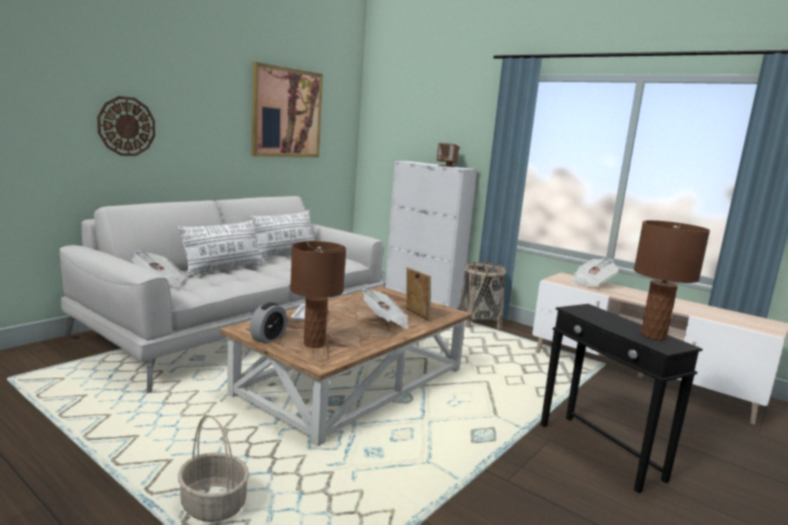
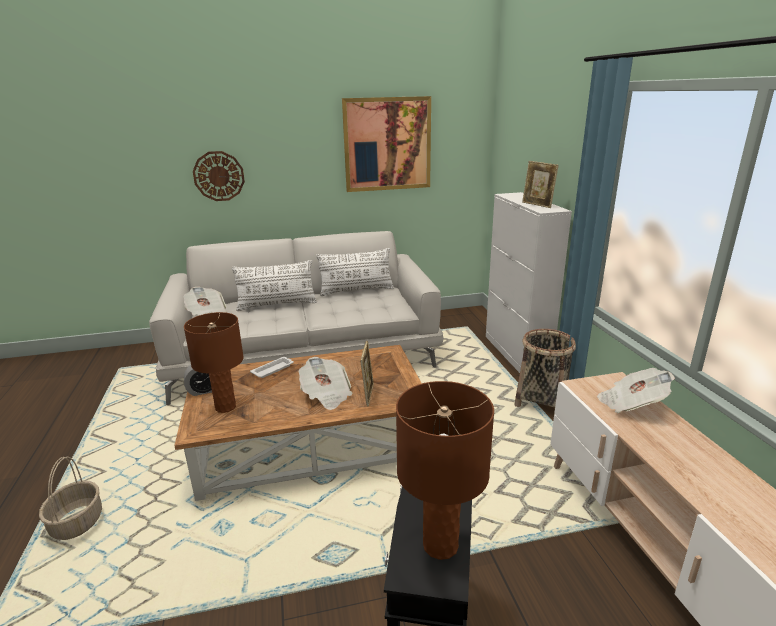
camera: 40 degrees right, 10 degrees up
brown speaker [437,143,459,167] -> picture frame [522,161,559,208]

